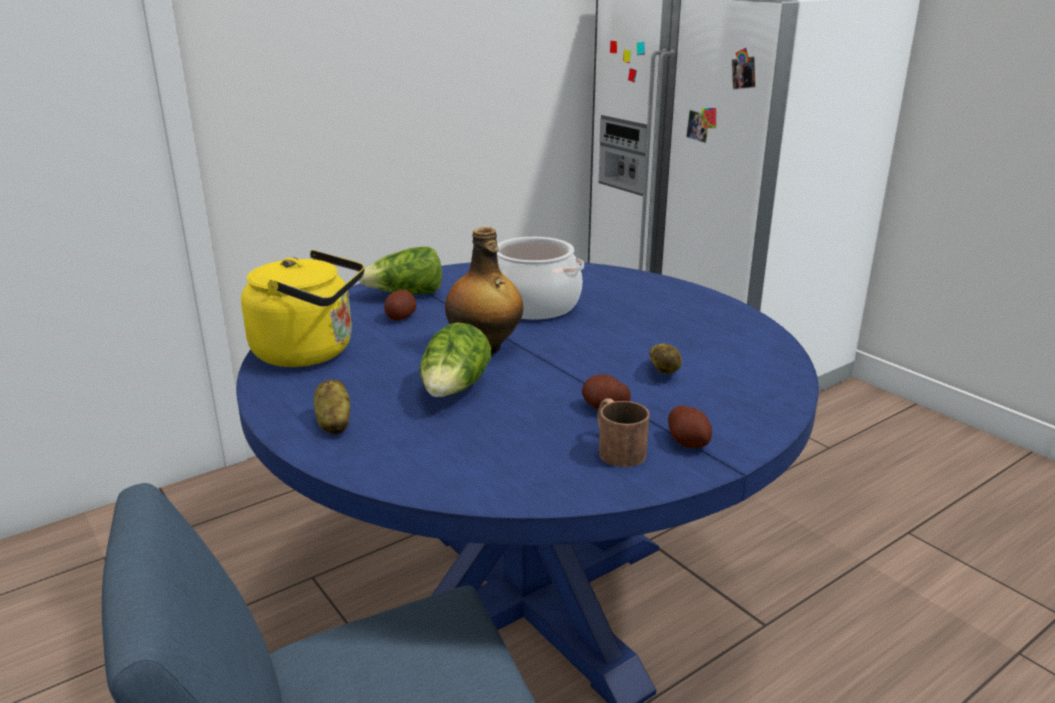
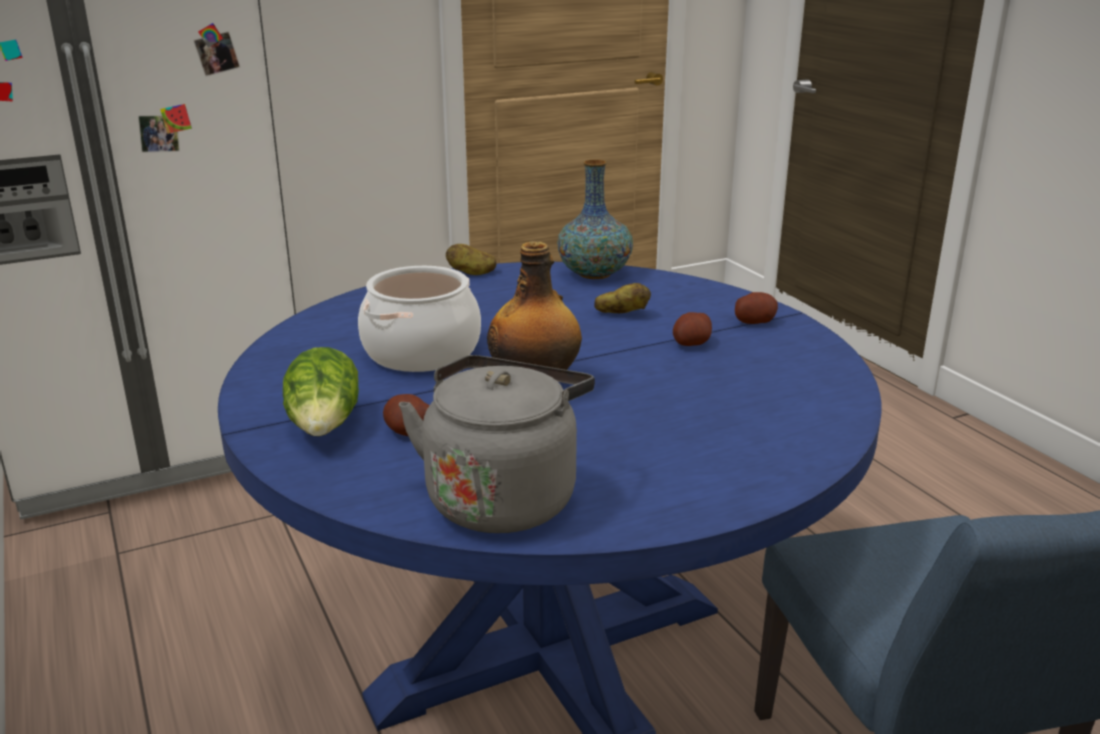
camera: 80 degrees left, 0 degrees up
yellow kettle [241,250,364,367] -> grey kettle [399,355,595,533]
potato [314,380,350,434] -> potato moved to [446,244,496,275]
lettuce [420,322,491,397] -> none
brown mug [597,398,650,467] -> none
none -> vase [557,160,633,279]

